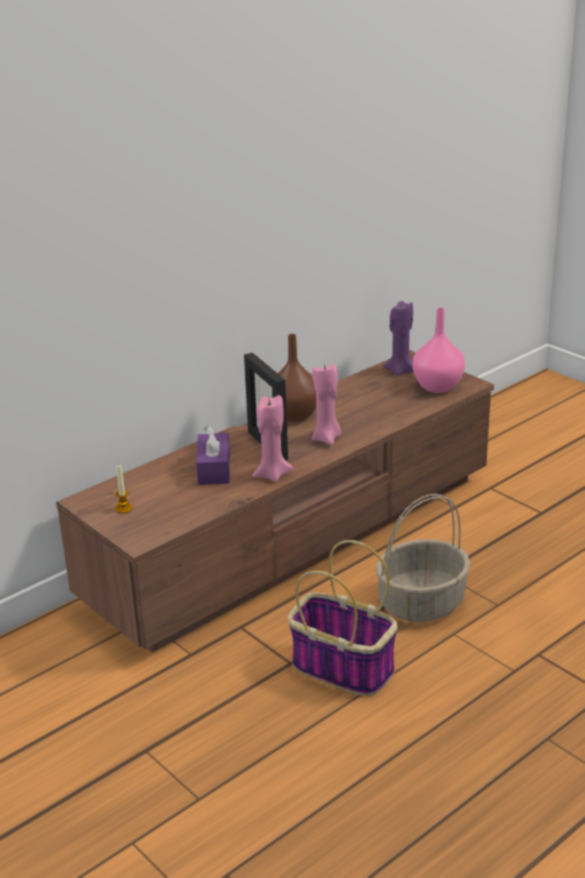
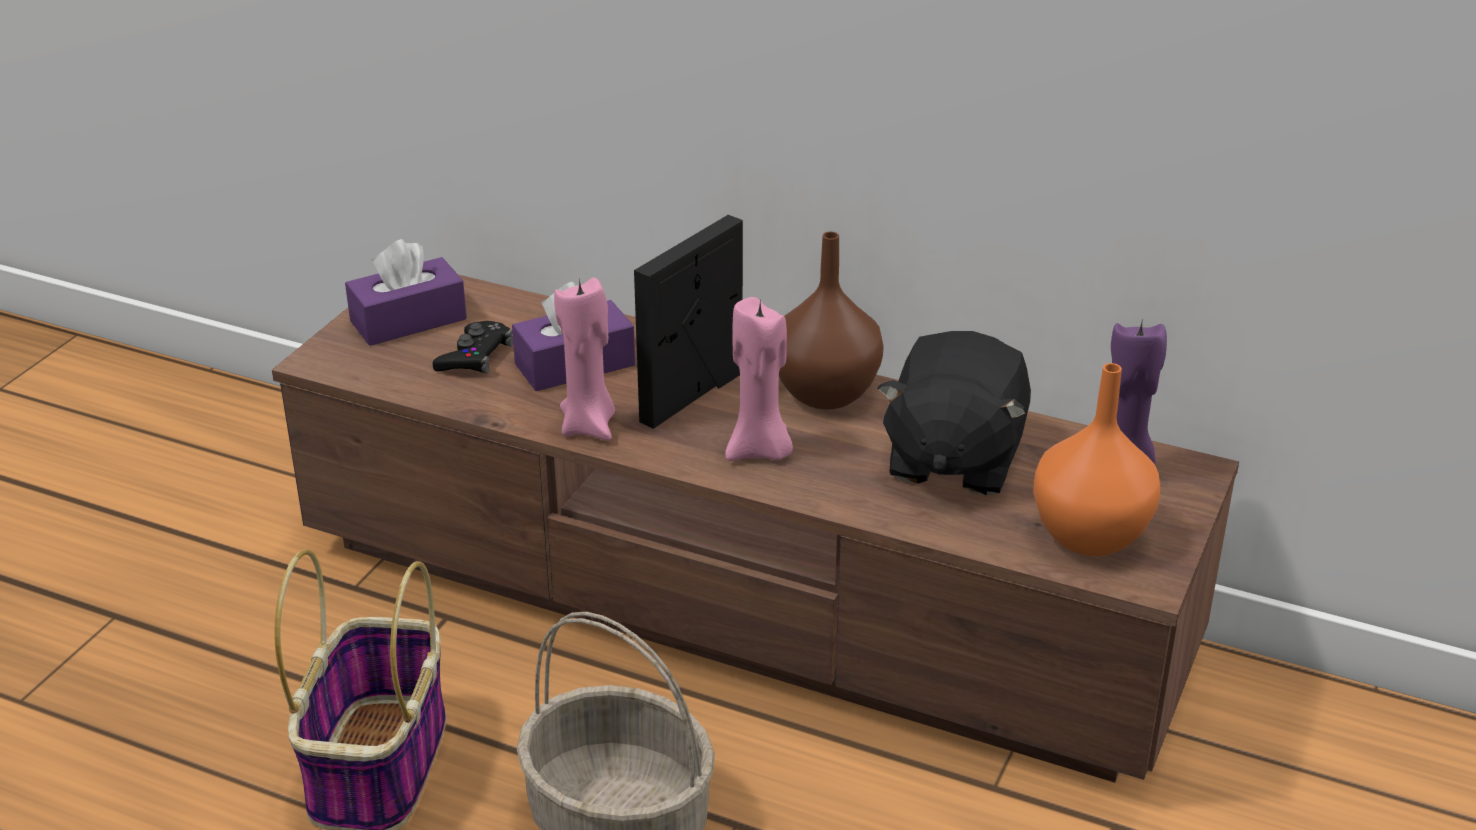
camera: 65 degrees right, 5 degrees up
candle [115,465,133,513] -> purple tissue box [345,239,467,346]
pink vase [413,308,465,393] -> orange vase [1033,363,1160,556]
none -> black game controller [432,321,513,374]
none -> black plush toy [877,331,1031,496]

